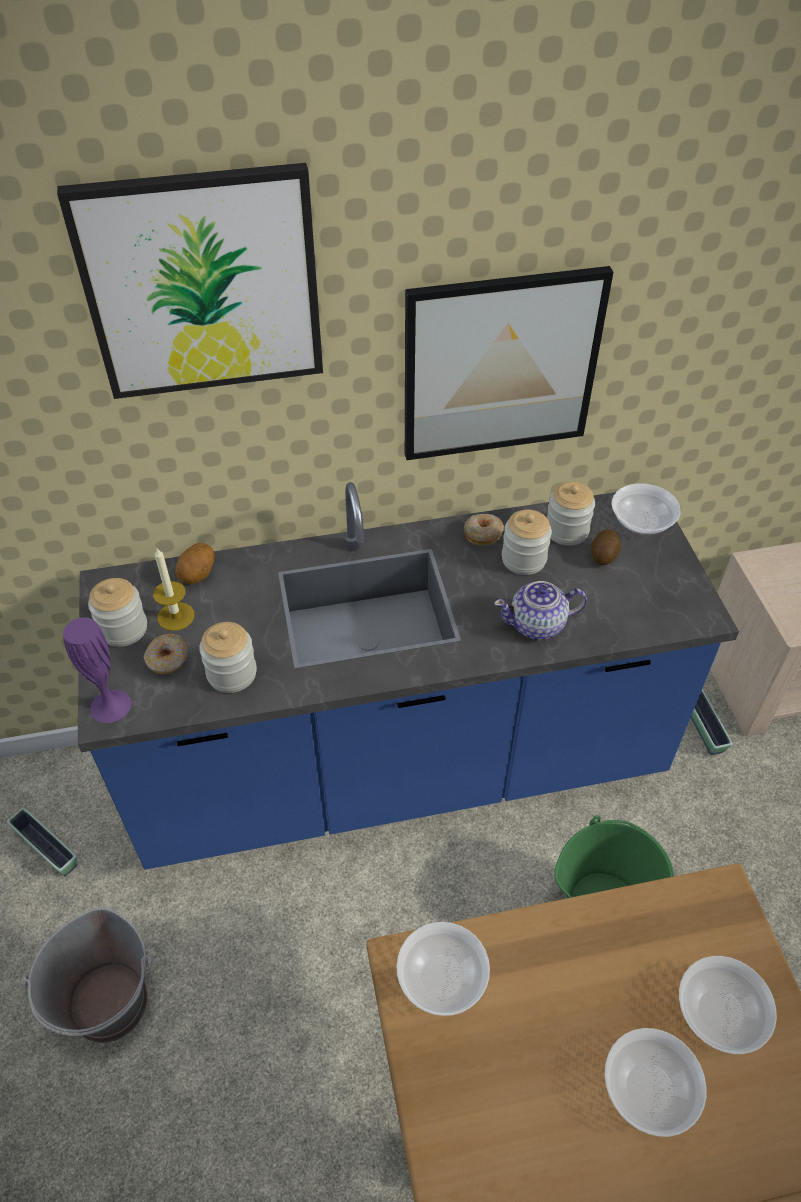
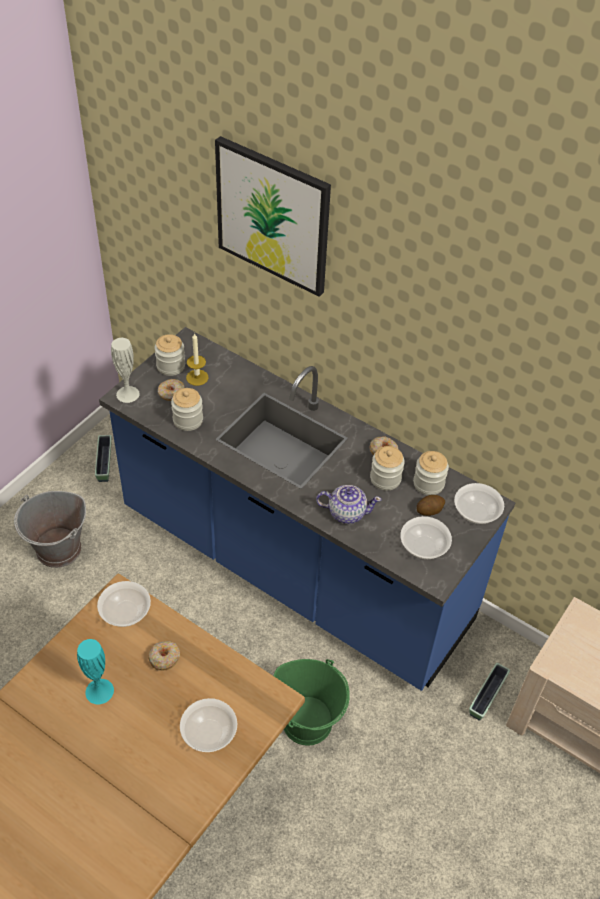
camera: 45 degrees right, 0 degrees up
purple vase [63,617,131,723] -> white vase [111,338,140,403]
potato [175,543,215,584] -> none
picture [405,266,613,460] -> none
teapot [494,581,587,640] -> teapot turned 150 degrees clockwise [316,485,381,524]
bowl [605,1028,706,1137] -> bowl moved to [400,516,452,559]
none -> turquoise vase [77,639,114,704]
none -> donut [148,641,180,671]

